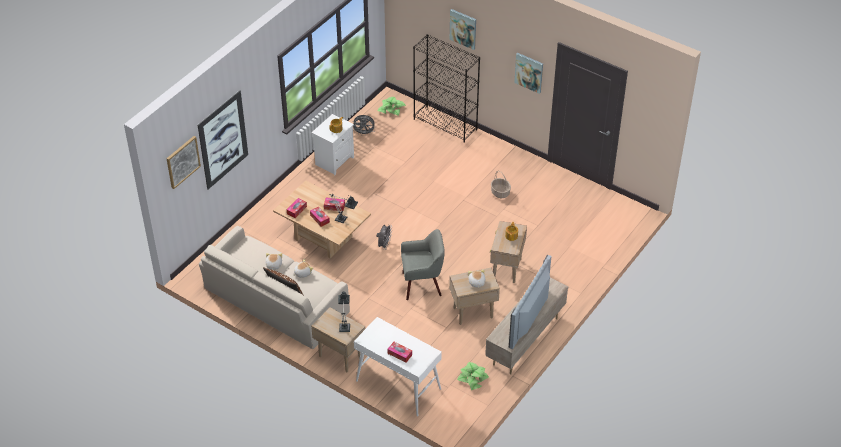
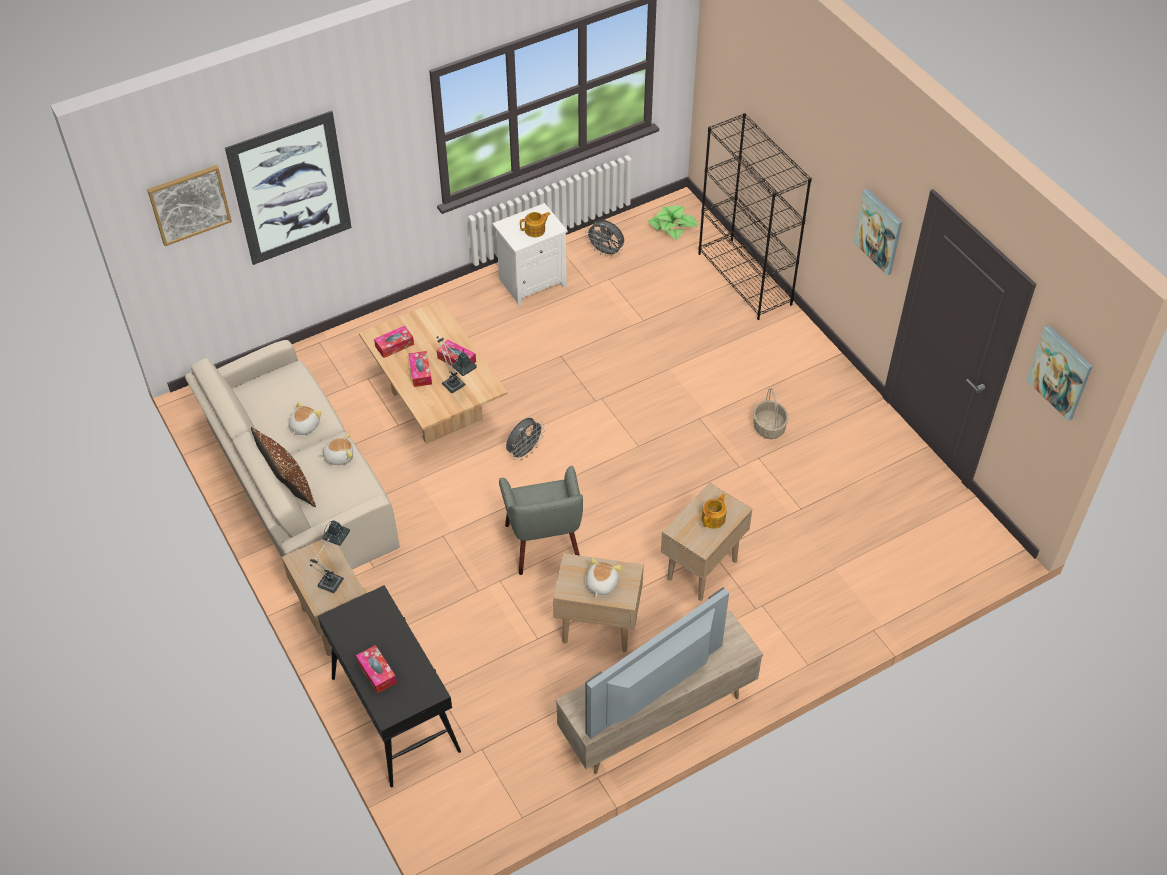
camera: 25 degrees right, 5 degrees up
white console table [354,317,442,416] -> black console table [318,585,461,787]
grey armchair [401,229,445,300] -> grey armchair turned 60 degrees clockwise [499,466,583,575]
picture [450,9,476,50] -> picture moved to [1026,325,1093,421]
potted plant [457,362,489,390] -> none

